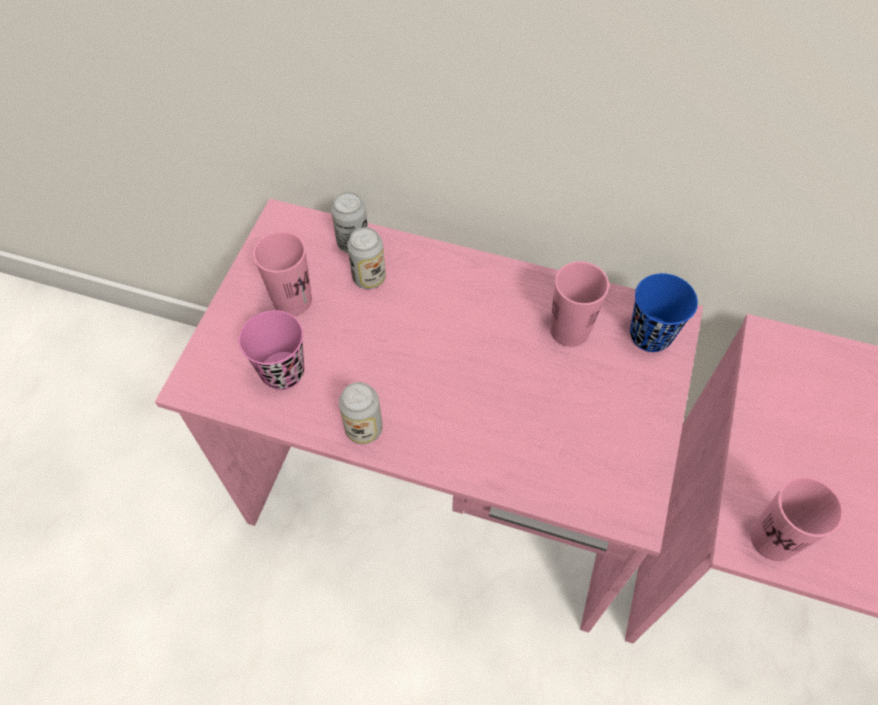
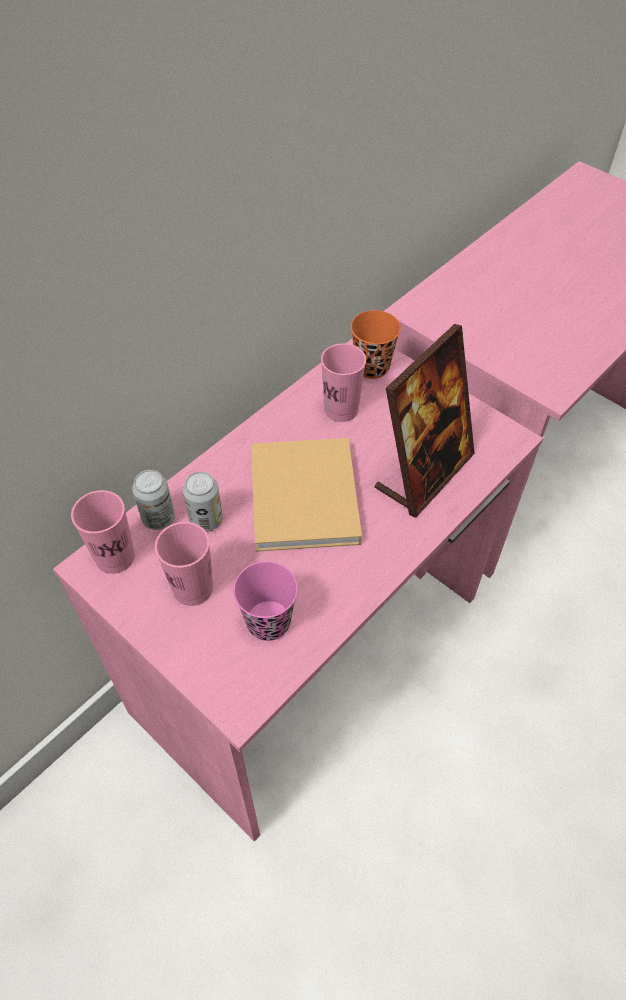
camera: 65 degrees left, 5 degrees down
can [339,382,383,444] -> none
blue cup [630,273,698,352] -> orange cup [351,310,401,379]
pink cup [750,476,844,561] -> pink cup moved to [71,490,135,574]
none -> beige book [251,438,362,552]
none -> picture frame [375,324,475,518]

